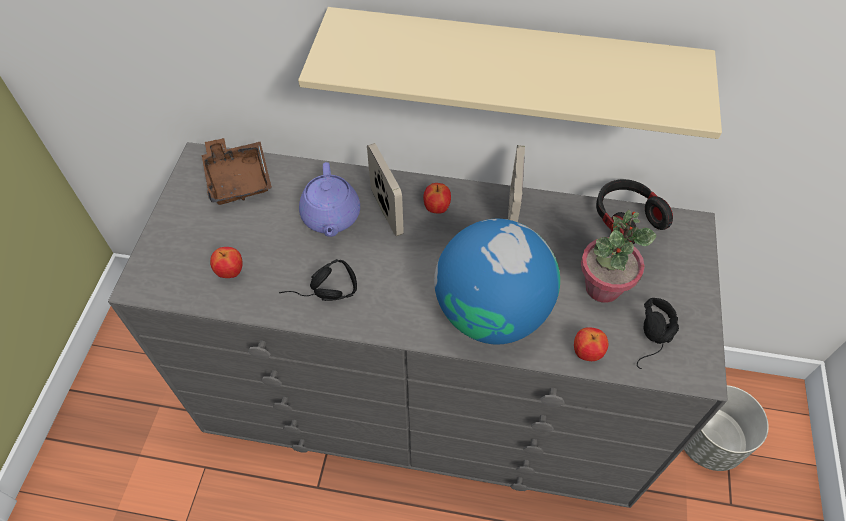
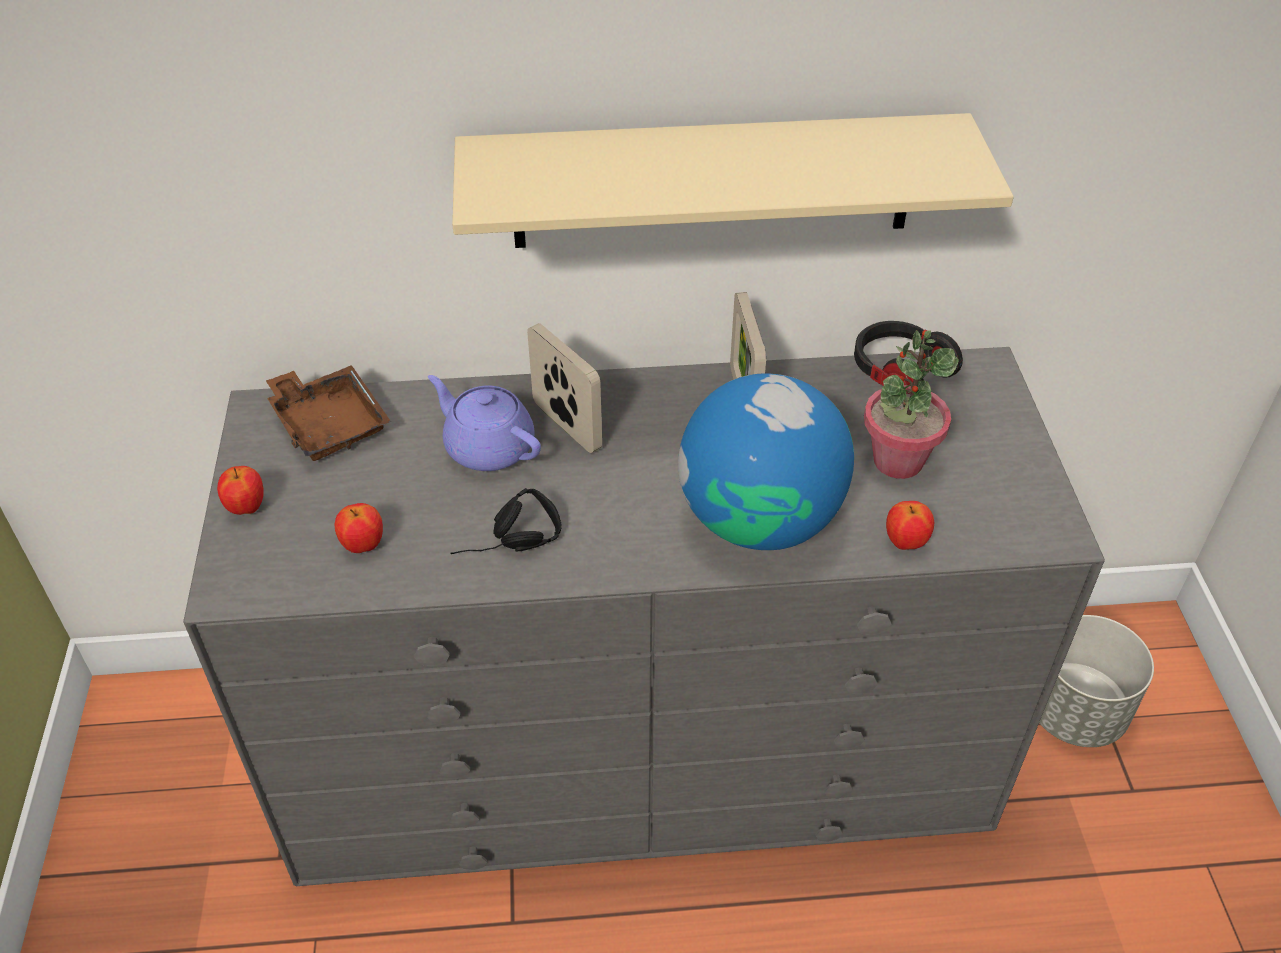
camera: 15 degrees left, 10 degrees down
purple teapot [299,162,360,237] -> purple teapot turned 150 degrees clockwise [428,375,541,471]
apple [423,183,451,214] -> apple moved to [217,466,264,515]
black headphones [637,298,679,369] -> none

